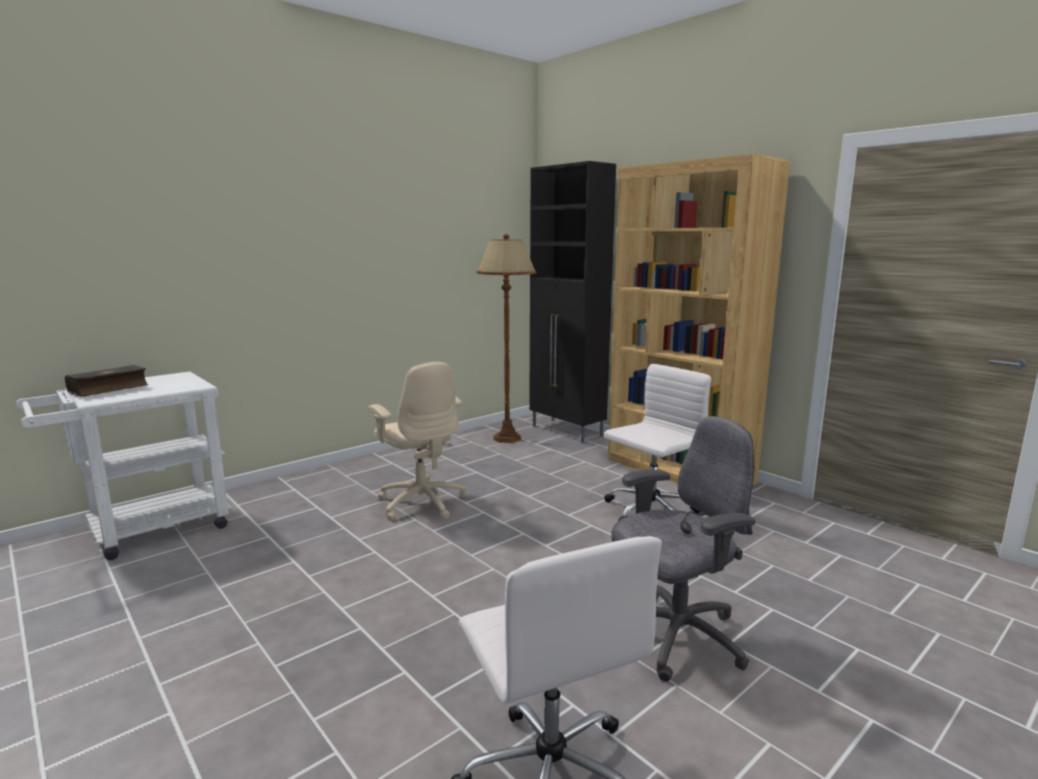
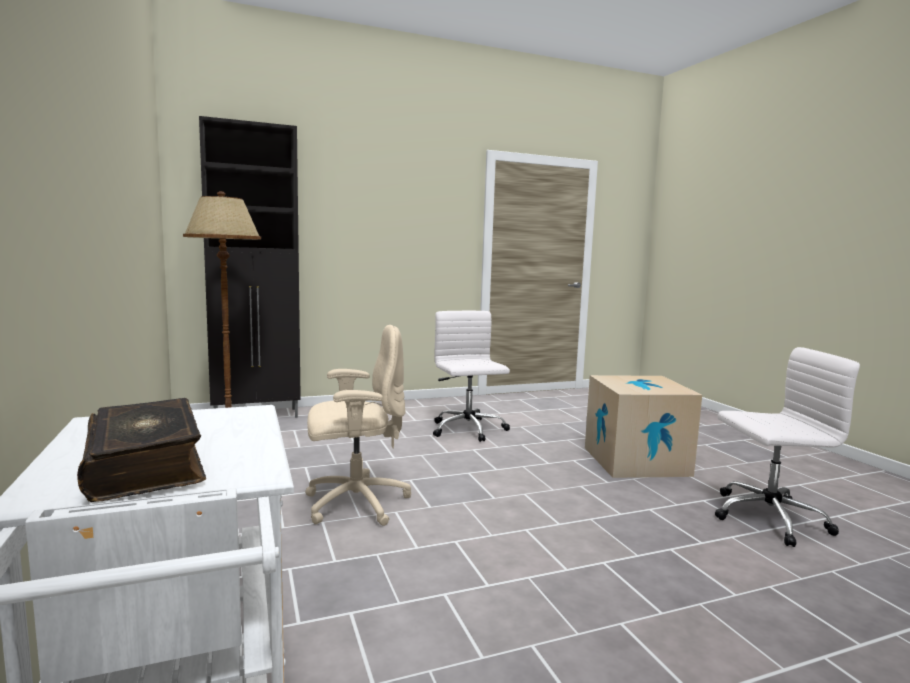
camera: 70 degrees left, 5 degrees down
brown bookcase [608,154,790,485] -> none
grey office chair [612,416,755,682] -> cardboard box [585,375,702,478]

